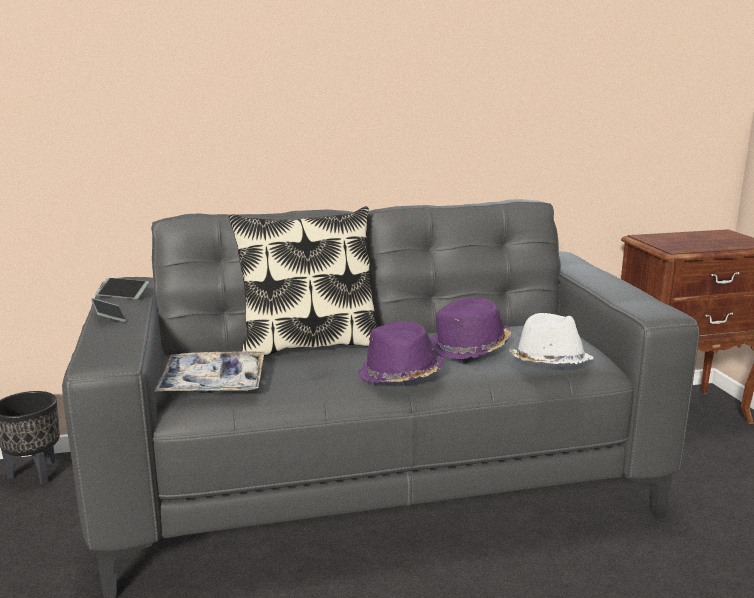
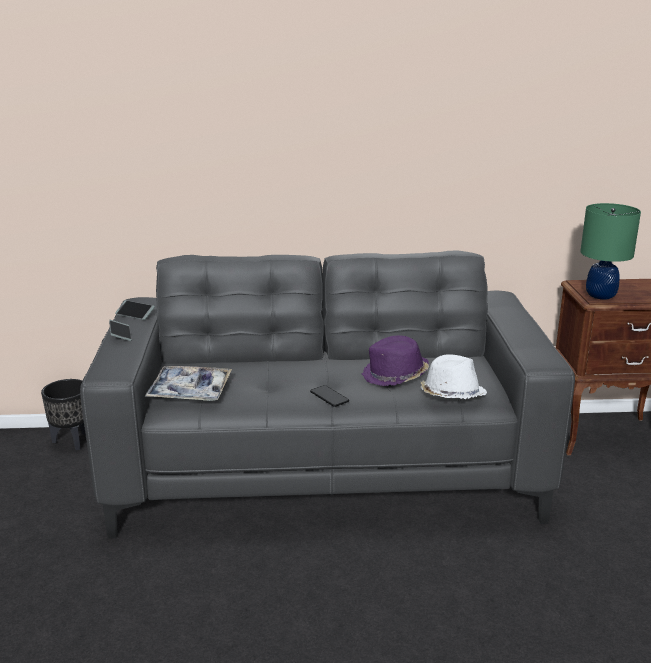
camera: 10 degrees right, 5 degrees up
pillow [229,206,377,356] -> none
purple hat [358,321,444,383] -> phone [310,385,349,407]
none -> green table lamp [580,203,641,300]

